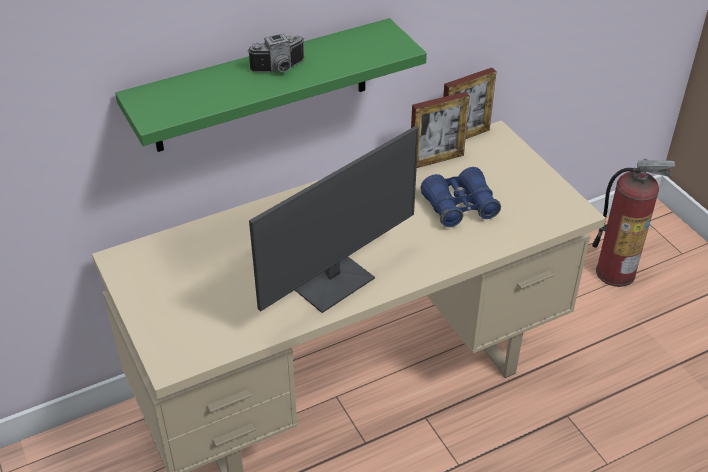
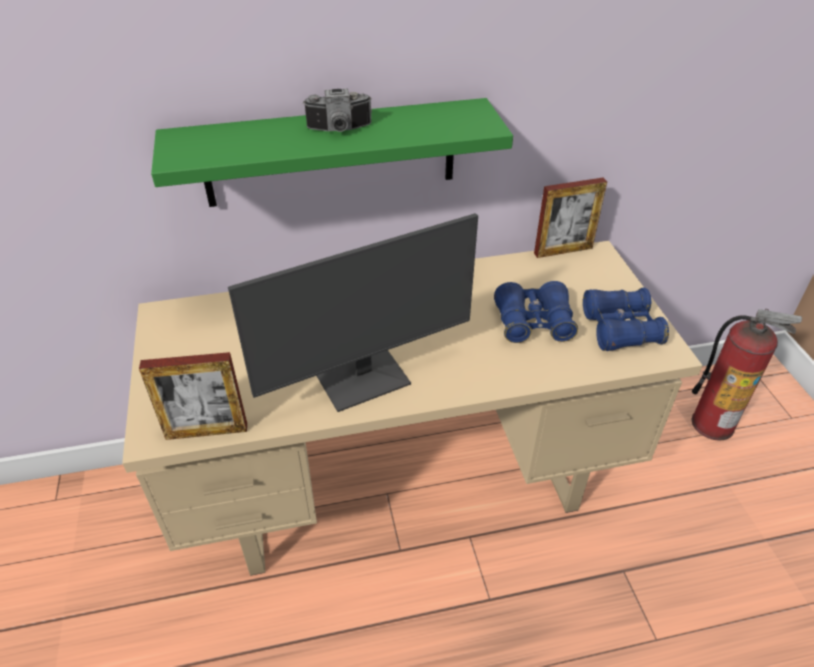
camera: 15 degrees right, 0 degrees up
picture frame [411,92,470,168] -> picture frame moved to [139,352,247,440]
none -> blue binoculars [583,287,669,351]

